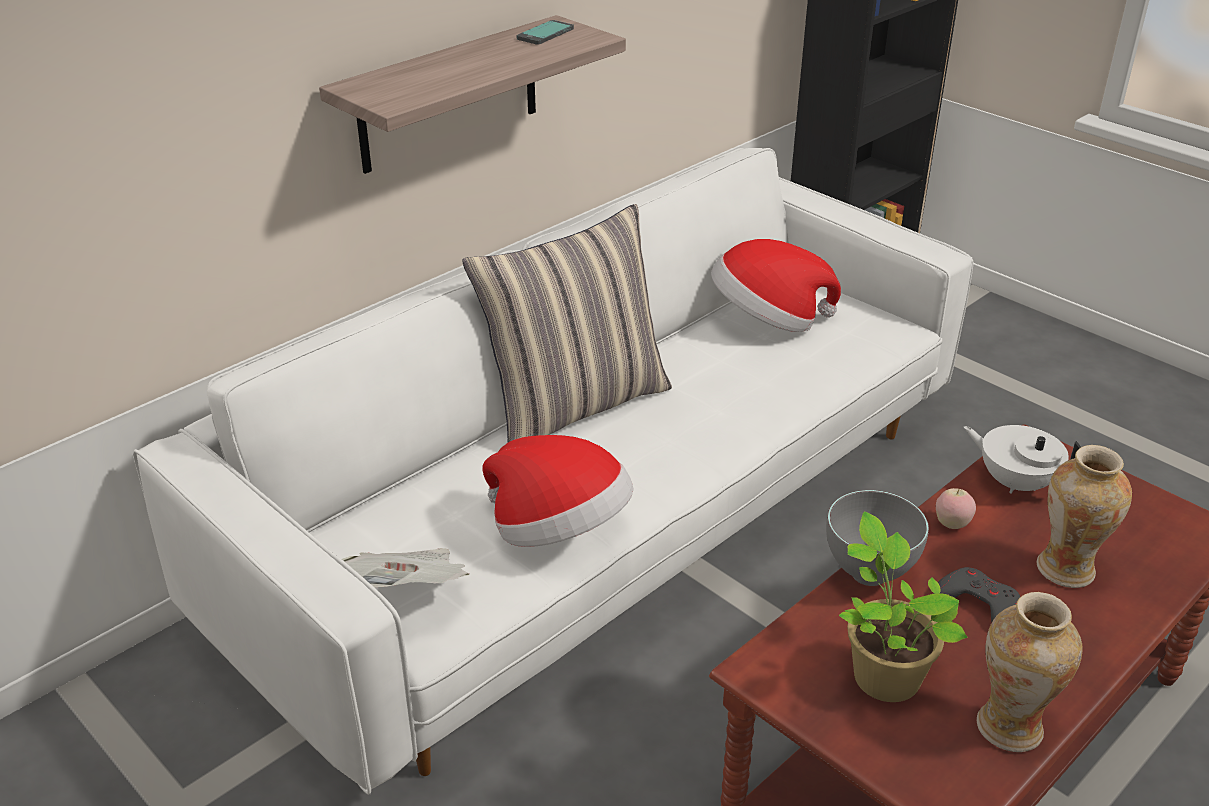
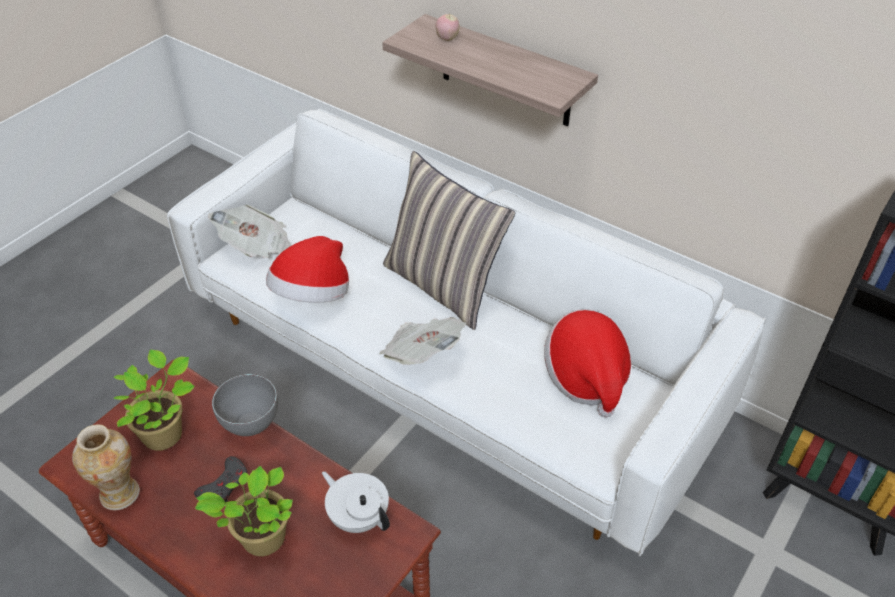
camera: 80 degrees right, 10 degrees up
phone [516,20,574,45] -> none
apple [936,488,976,529] -> apple moved to [436,14,460,41]
white teapot [964,425,1081,494] -> white teapot turned 75 degrees counterclockwise [322,471,390,533]
vase [1037,445,1132,588] -> potted plant [195,466,293,556]
none -> newspaper [379,317,466,365]

